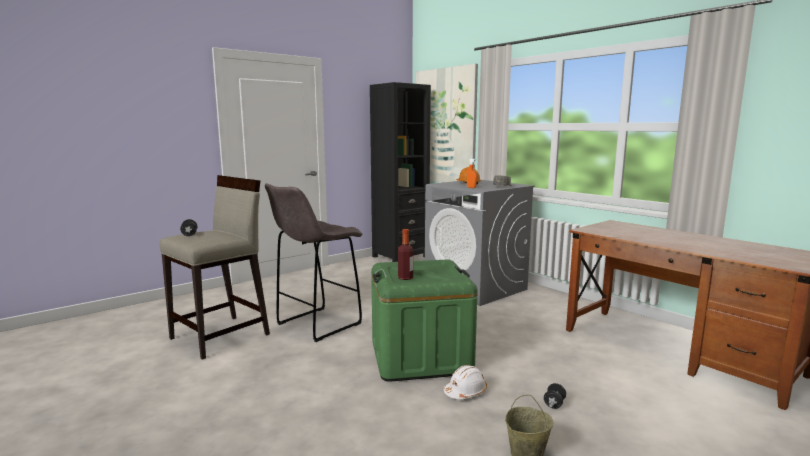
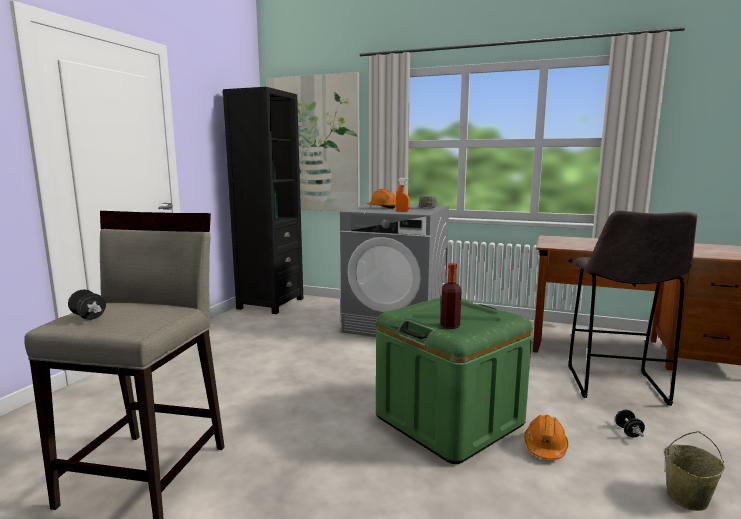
camera: 30 degrees left, 0 degrees up
grey stool [265,183,363,342] -> grey stool moved to [568,210,697,406]
white hard hat [444,365,487,399] -> orange hard hat [524,415,569,460]

